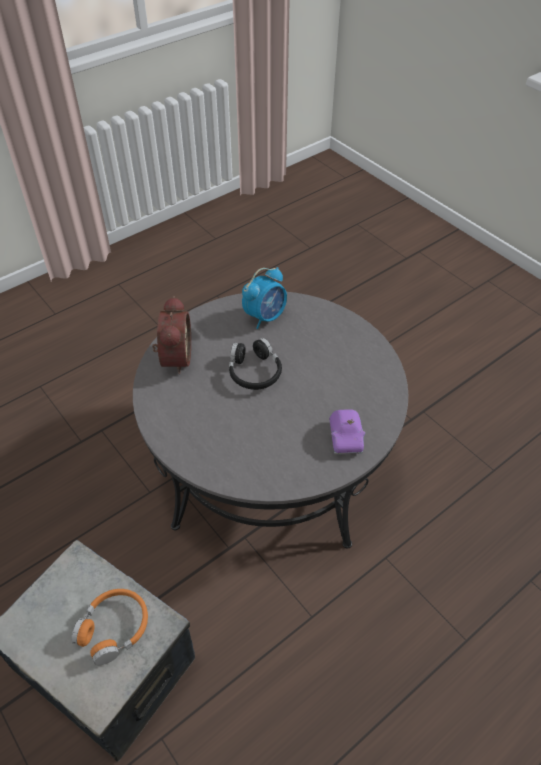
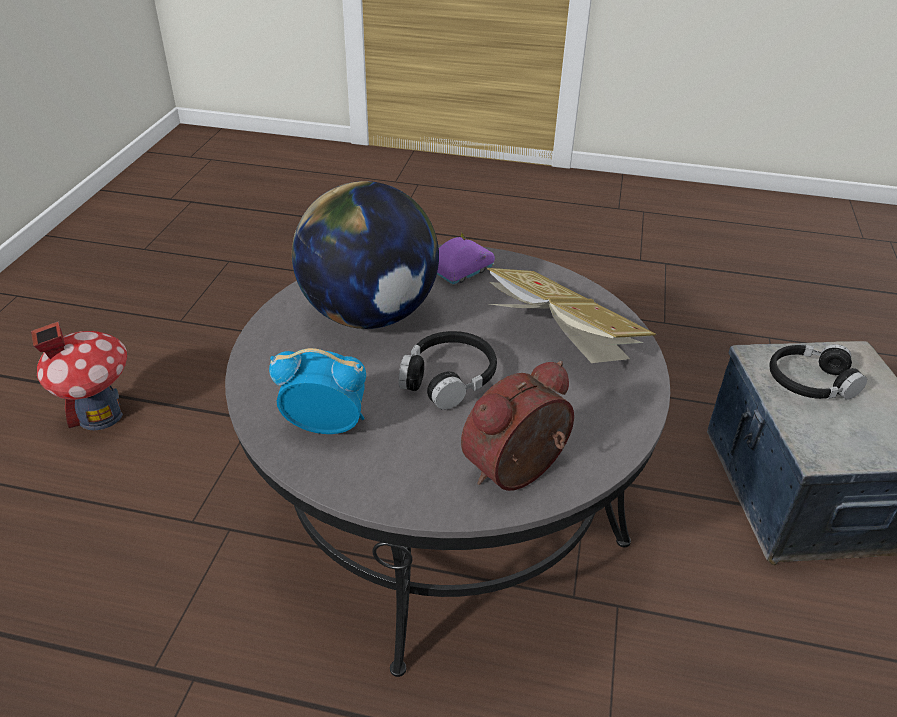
camera: 130 degrees left, 10 degrees down
orange headphones [72,589,148,665] -> black headphones [769,344,867,400]
none -> toy house [31,322,127,430]
none -> globe [292,181,439,329]
none -> book [487,268,656,363]

